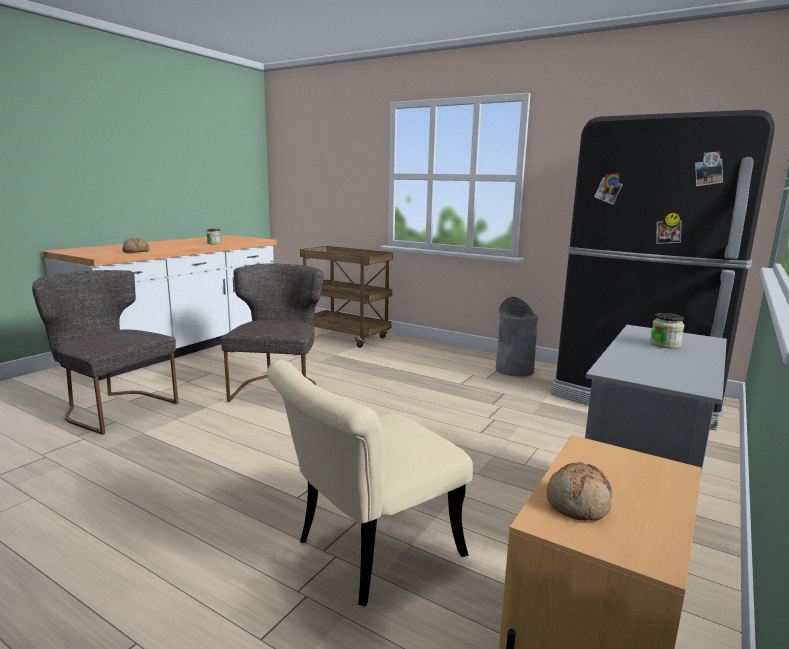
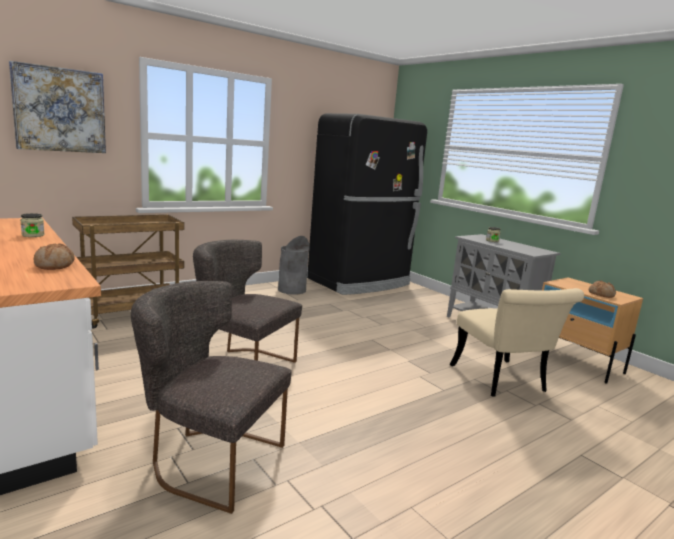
camera: 70 degrees left, 0 degrees up
grey chair [32,270,178,435] -> grey chair turned 60 degrees clockwise [131,281,292,514]
none -> picture [9,61,106,153]

